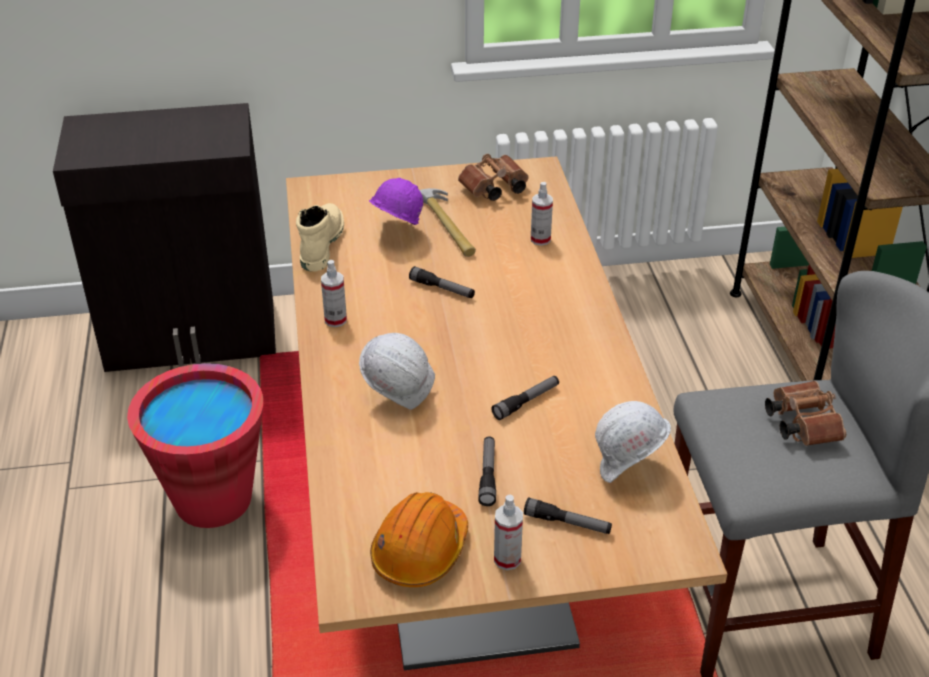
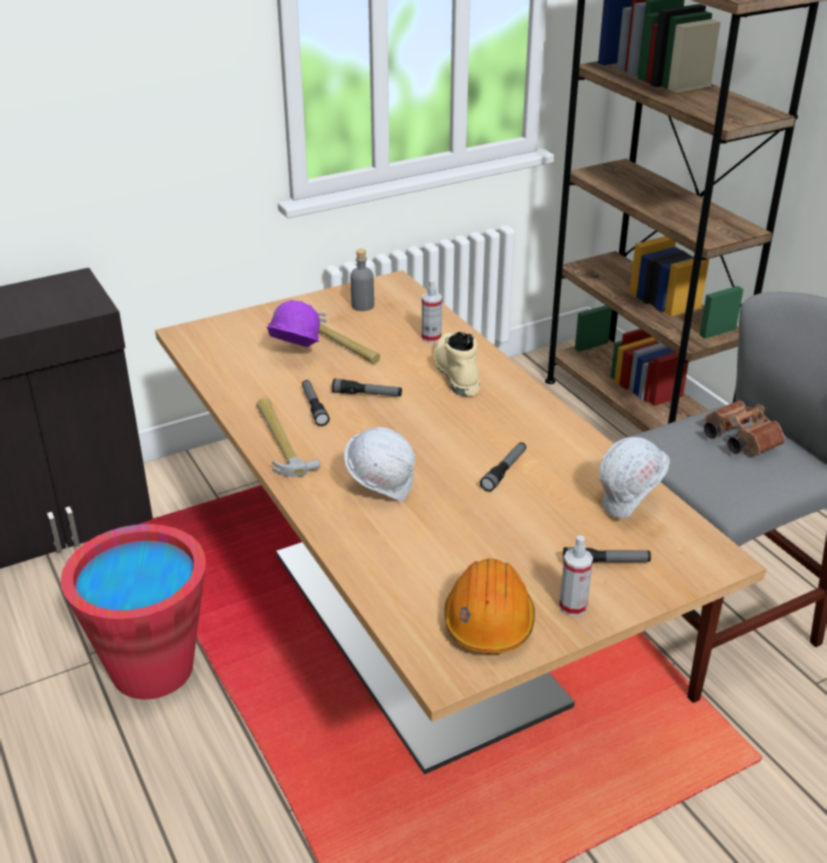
camera: 20 degrees left, 5 degrees down
beige boot [296,203,344,271] -> beige boot moved to [434,331,480,396]
spray bottle [321,260,347,327] -> hammer [256,398,320,477]
brown binoculars [458,154,529,201] -> grey bottle [350,249,374,311]
flashlight [478,436,496,506] -> flashlight moved to [302,380,330,426]

